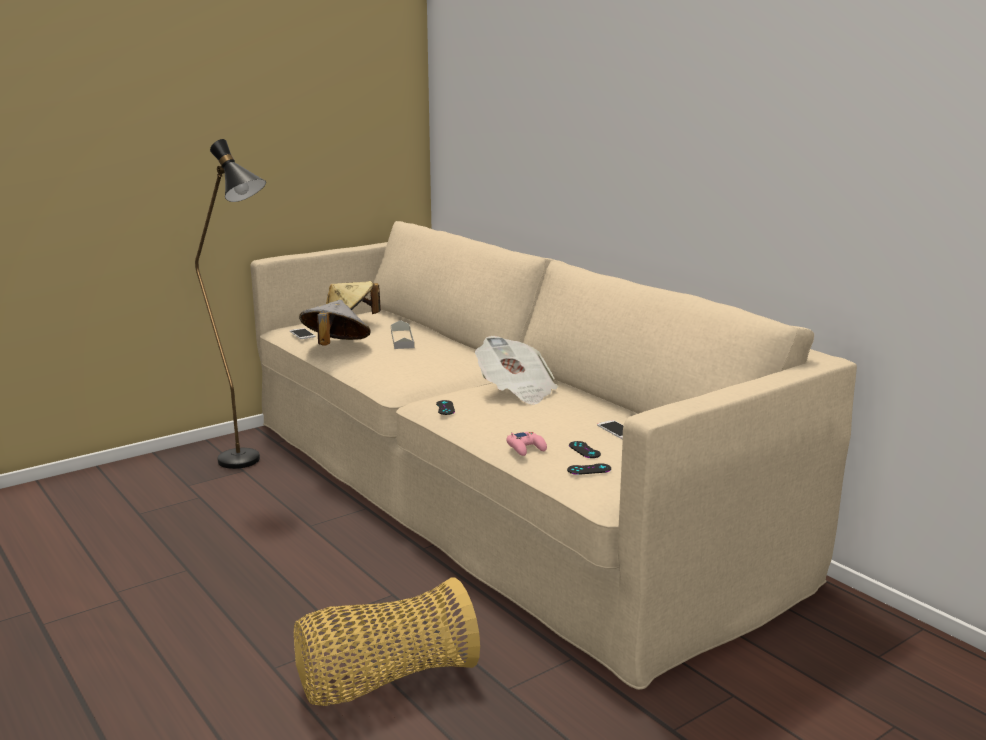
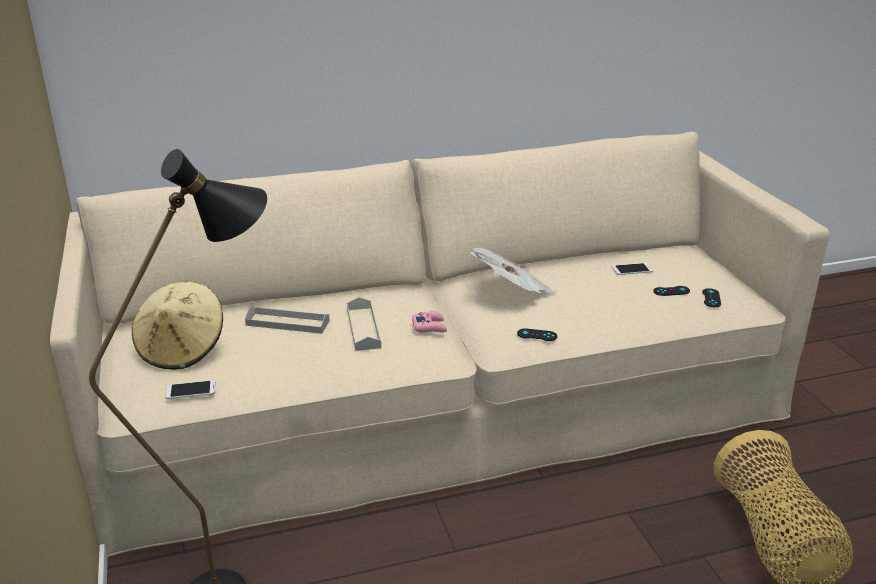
camera: 70 degrees left, 10 degrees up
grey hat [299,300,371,346] -> none
pink game controller [506,432,547,456] -> pink game controller moved to [412,311,447,333]
none -> grey tray [347,297,381,351]

